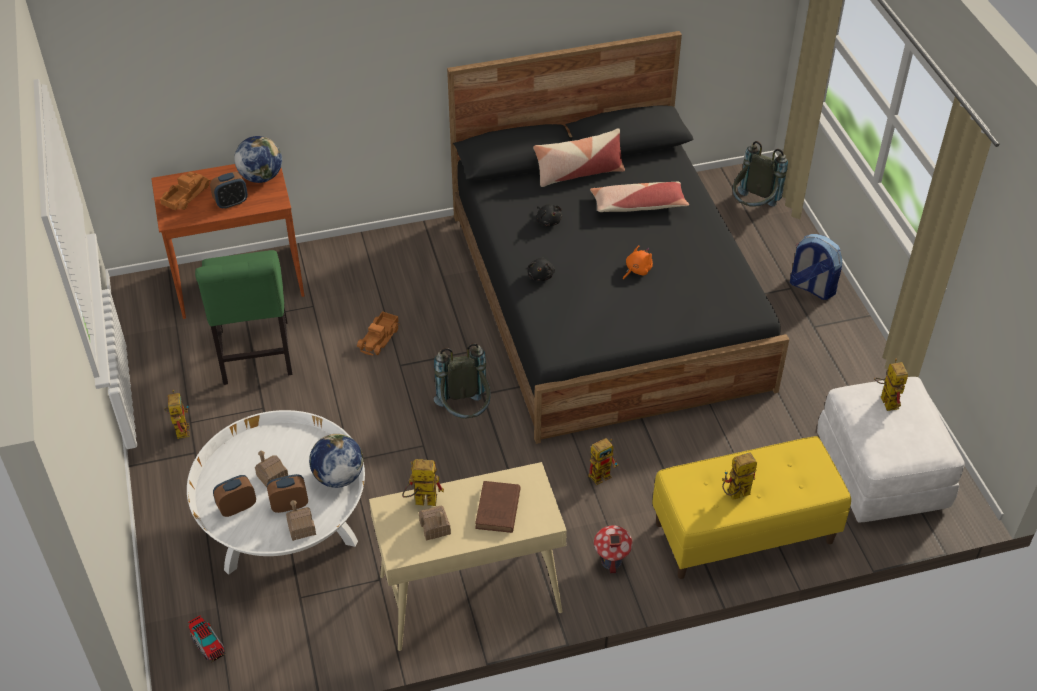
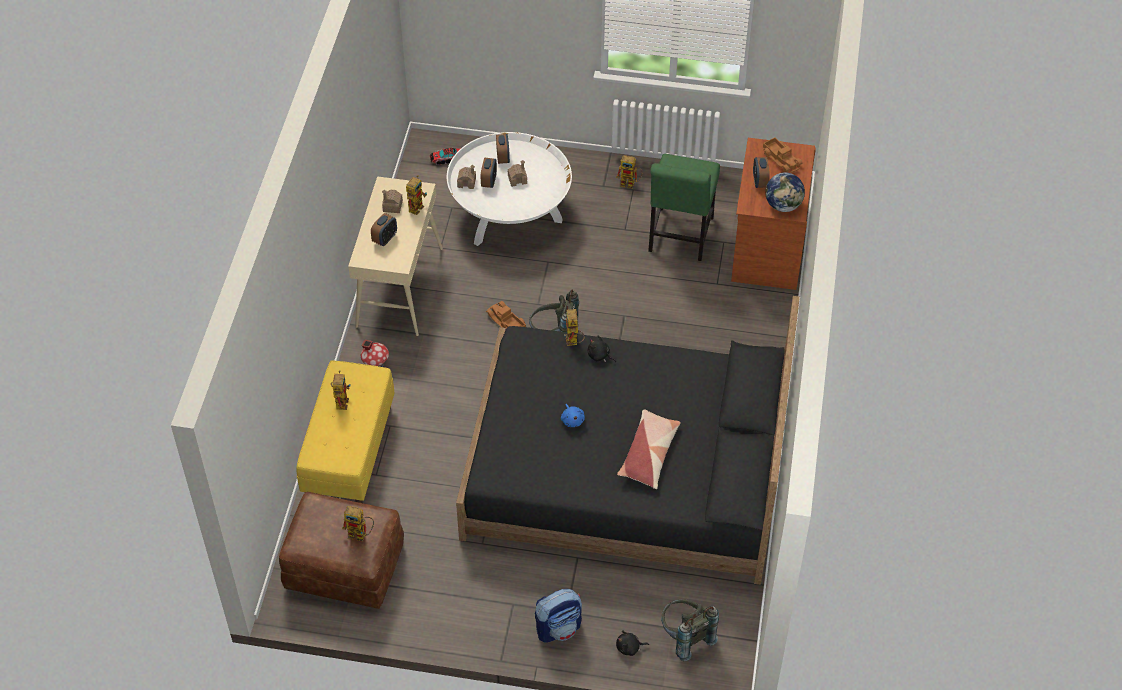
camera: 115 degrees right, 5 degrees up
green chair [195,250,293,385] -> green chair turned 90 degrees counterclockwise [648,154,720,261]
globe [309,434,363,488] -> none
toy truck [357,311,400,355] -> toy truck moved to [486,301,526,328]
brown book [475,481,521,533] -> alarm clock [371,213,397,246]
pillow [533,128,625,187] -> none
black plush toy [536,204,562,227] -> black plush toy moved to [616,631,649,656]
toy robot [588,438,618,485] -> toy robot moved to [564,309,585,346]
orange plush toy [623,245,653,280] -> blue plush toy [561,404,585,427]
white ottoman [817,377,965,522] -> brown ottoman [279,492,404,609]

